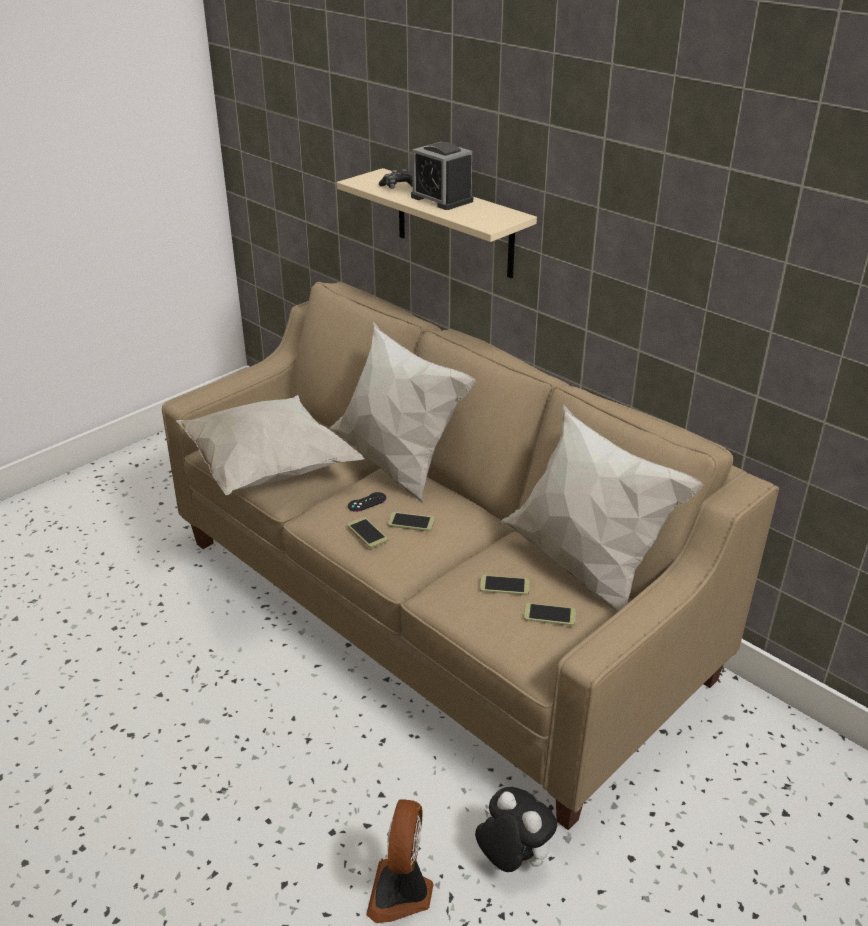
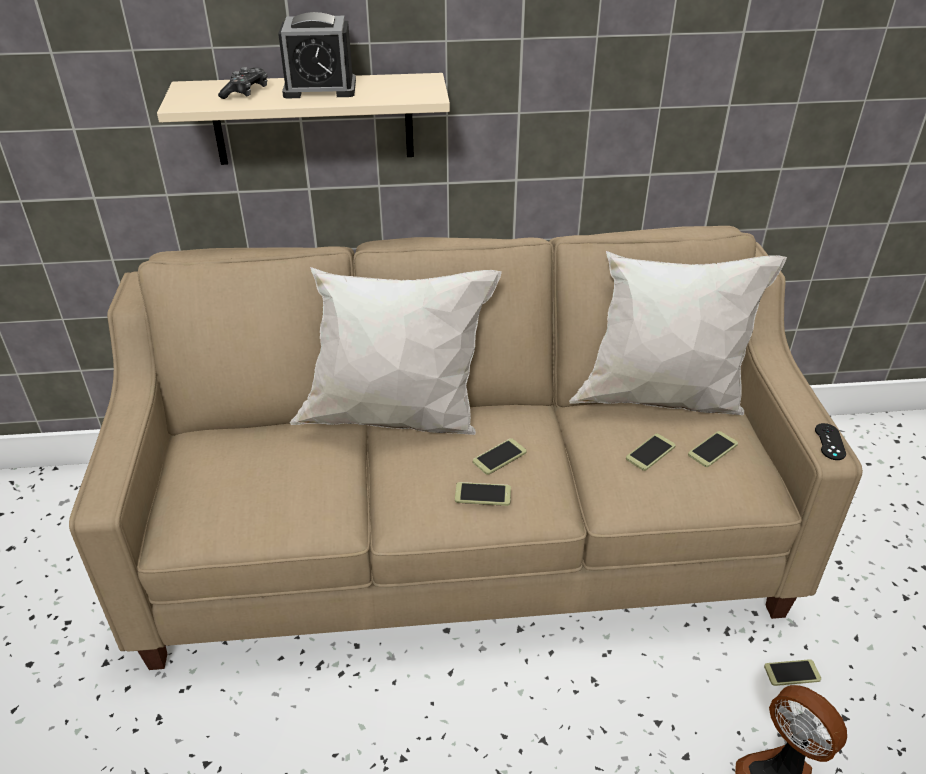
camera: 50 degrees left, 5 degrees up
white pillow [176,395,364,495] -> none
black game controller [348,492,386,512] -> black game controller moved to [815,423,846,460]
plush toy [475,787,557,872] -> phone [764,659,821,686]

